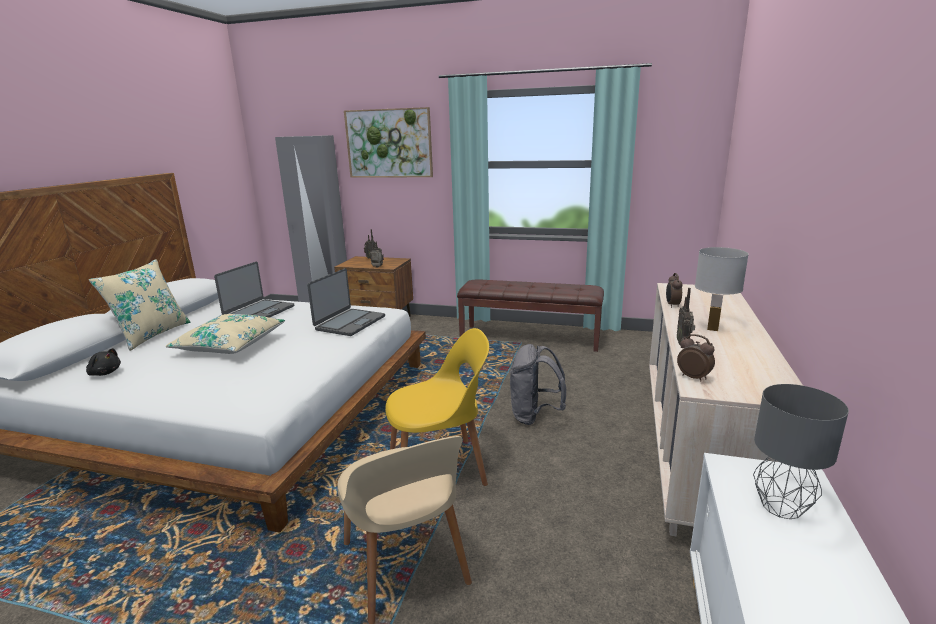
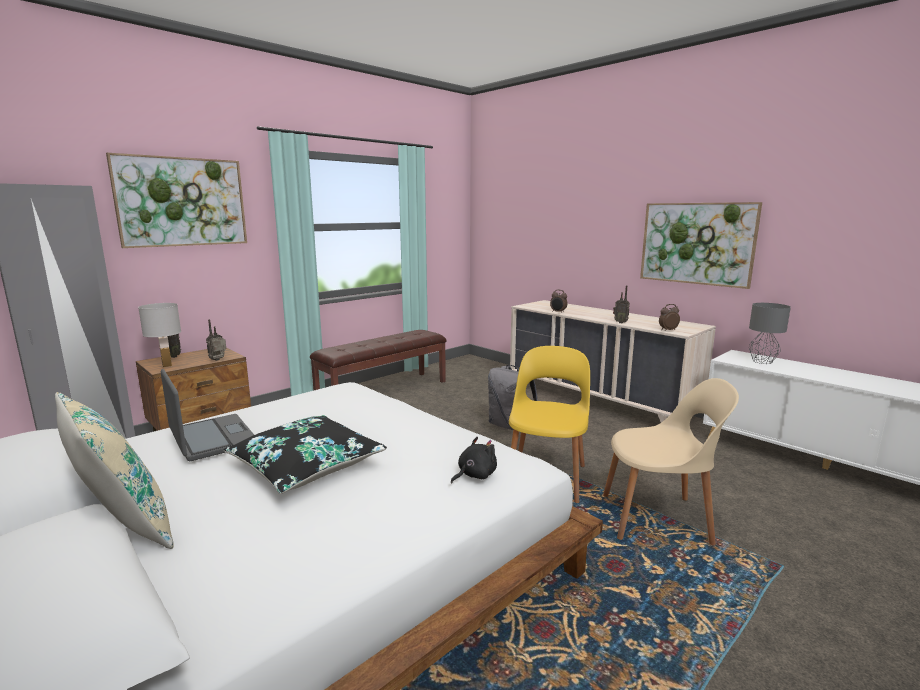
camera: 60 degrees left, 5 degrees down
black plush toy [86,348,121,376] -> black plush toy moved to [451,437,497,484]
beige pillow [166,314,285,354] -> black pillow [223,415,387,494]
laptop [307,268,385,336] -> none
white table lamp [695,247,749,331] -> white table lamp moved to [138,303,181,367]
none -> picture [640,202,762,289]

